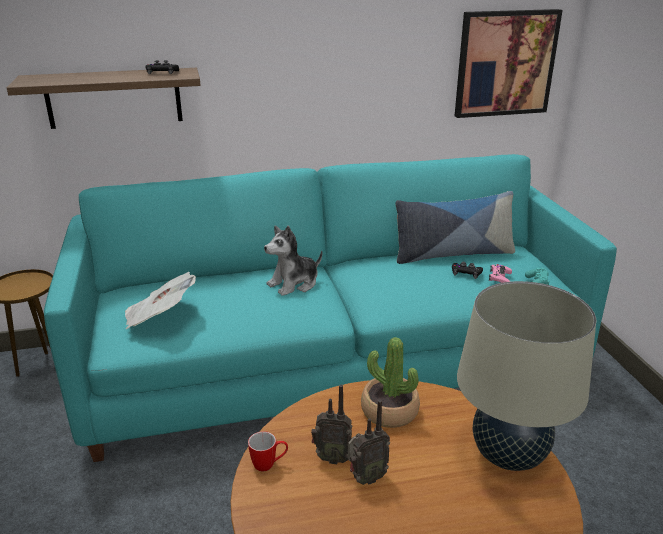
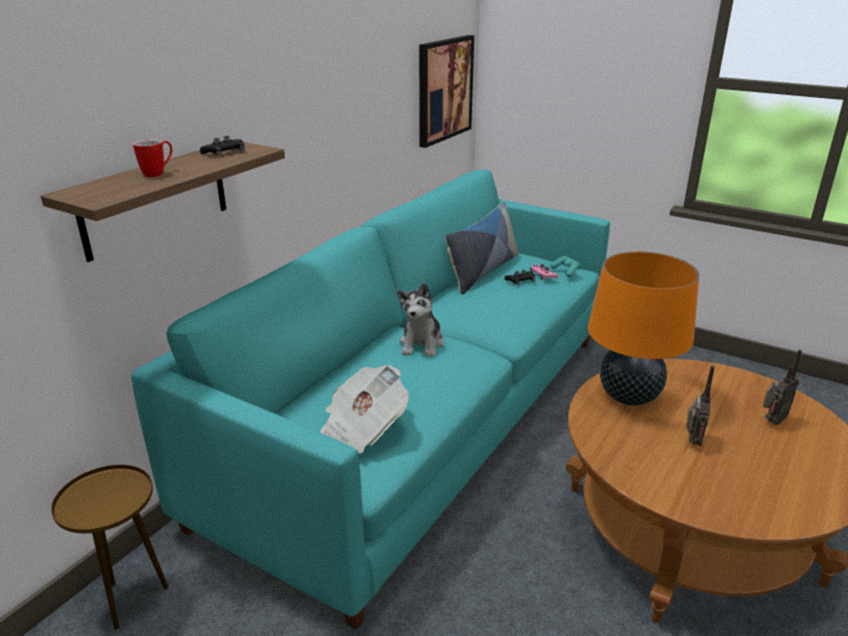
camera: 45 degrees left, 0 degrees up
mug [248,431,288,472] -> mug moved to [133,139,172,177]
radio [311,385,352,464] -> radio moved to [763,349,802,425]
potted plant [361,337,420,428] -> orange table lamp [588,251,699,405]
beige table lamp [457,281,596,471] -> none

